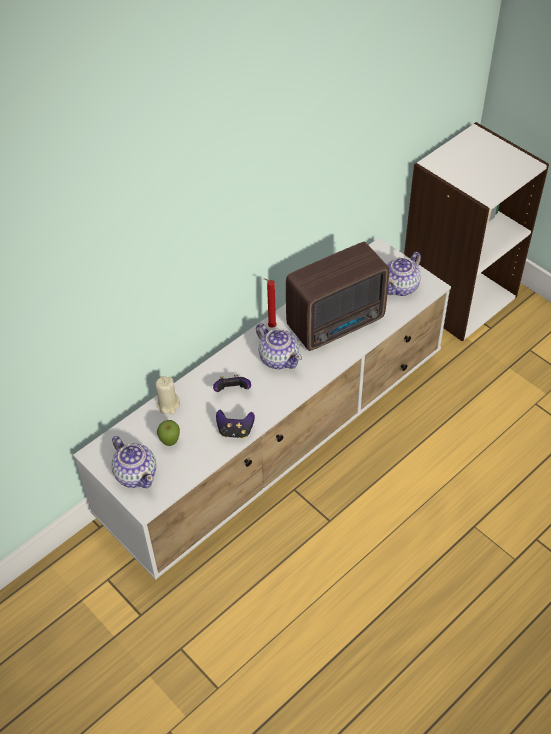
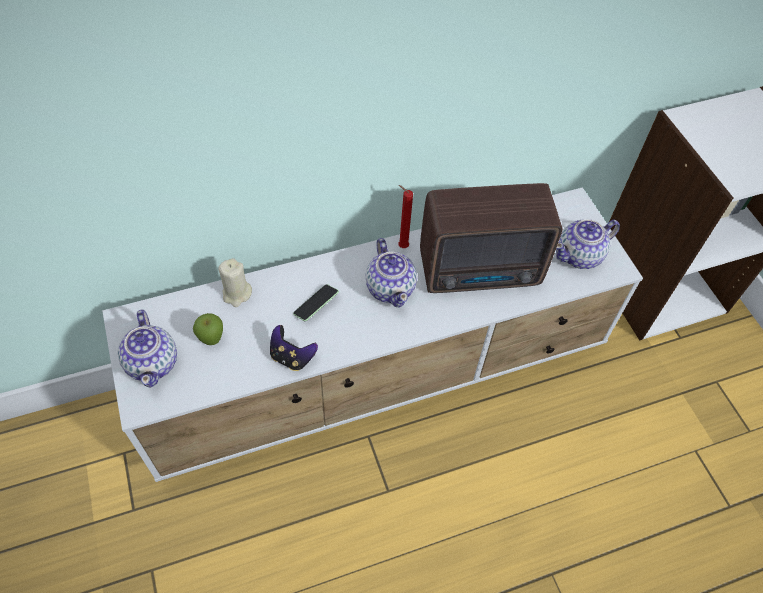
camera: 20 degrees right, 5 degrees up
game controller [213,375,251,392] -> phone [293,284,339,321]

